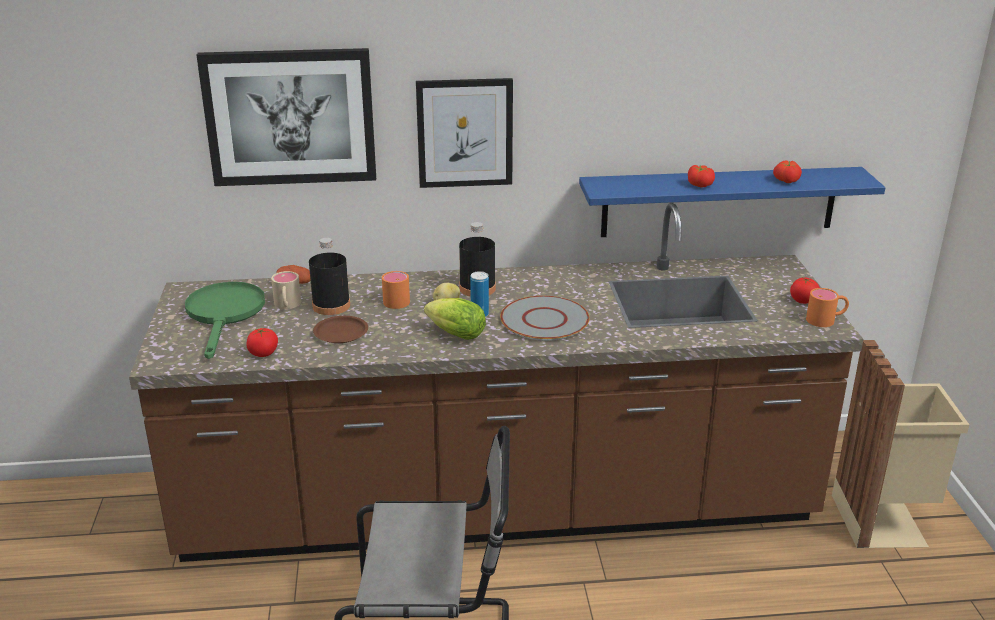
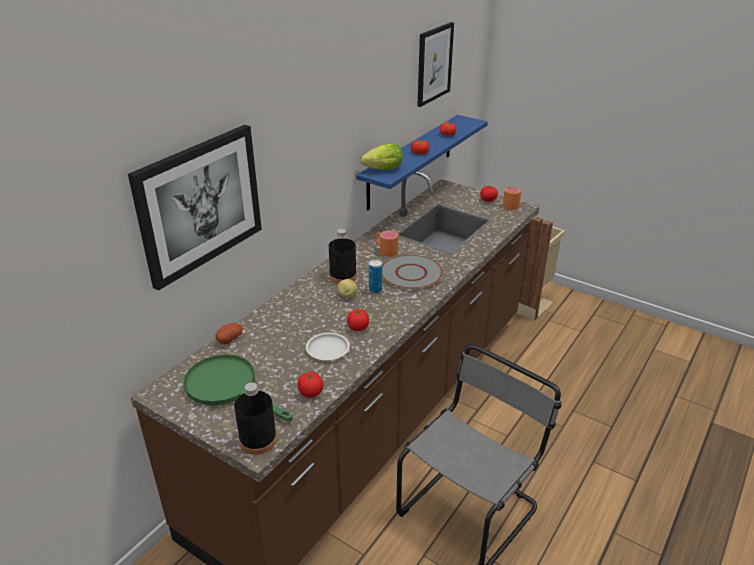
camera: 50 degrees left, 5 degrees up
beige mug [271,271,301,309] -> none
black bottle [309,238,350,315] -> black bottle moved to [234,382,277,455]
brown plate [313,316,368,343] -> white plate [306,333,350,360]
orange mug [382,271,410,309] -> orange mug moved to [374,230,398,257]
picture [416,78,513,188] -> picture moved to [417,22,454,107]
lettuce [424,298,486,340] -> lettuce moved to [360,143,403,170]
none -> tomato [347,309,369,331]

